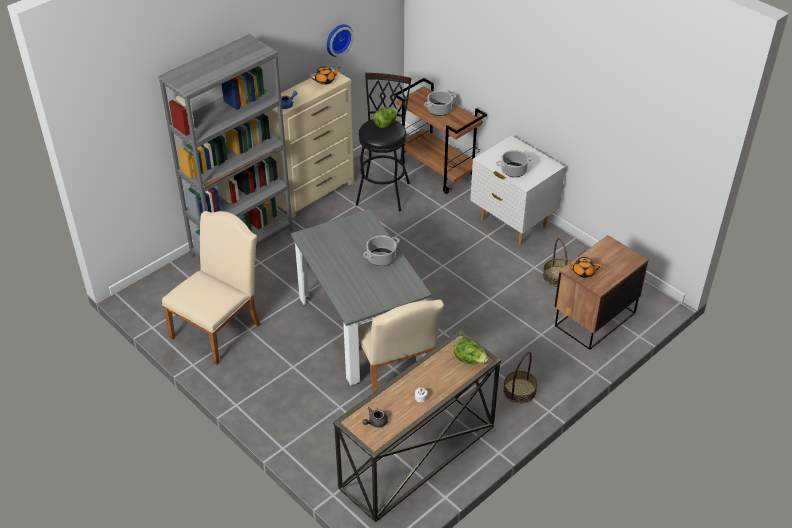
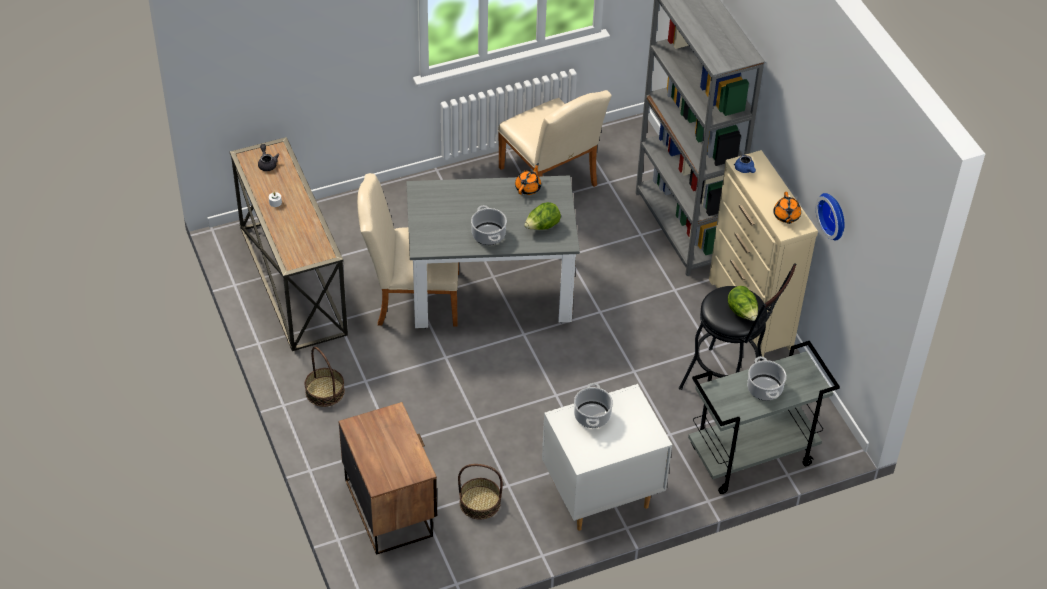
camera: 110 degrees right, 5 degrees up
brown cart [395,78,487,194] -> grey cart [688,341,840,494]
lettuce [454,337,488,364] -> lettuce moved to [524,202,561,230]
orange teapot [566,257,602,278] -> orange teapot moved to [515,163,541,195]

